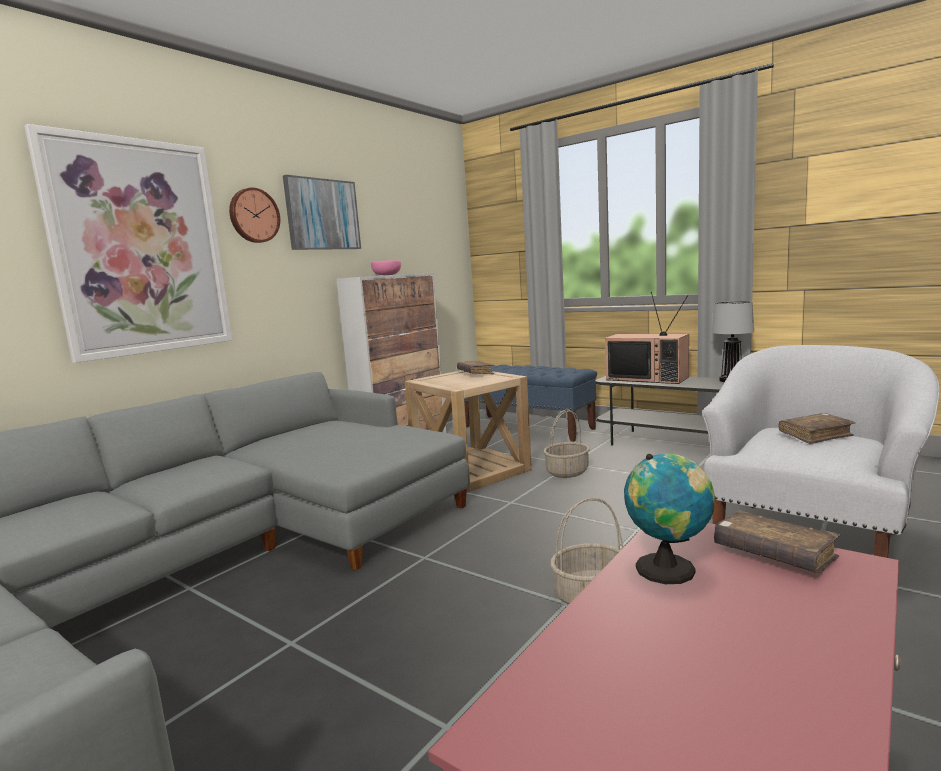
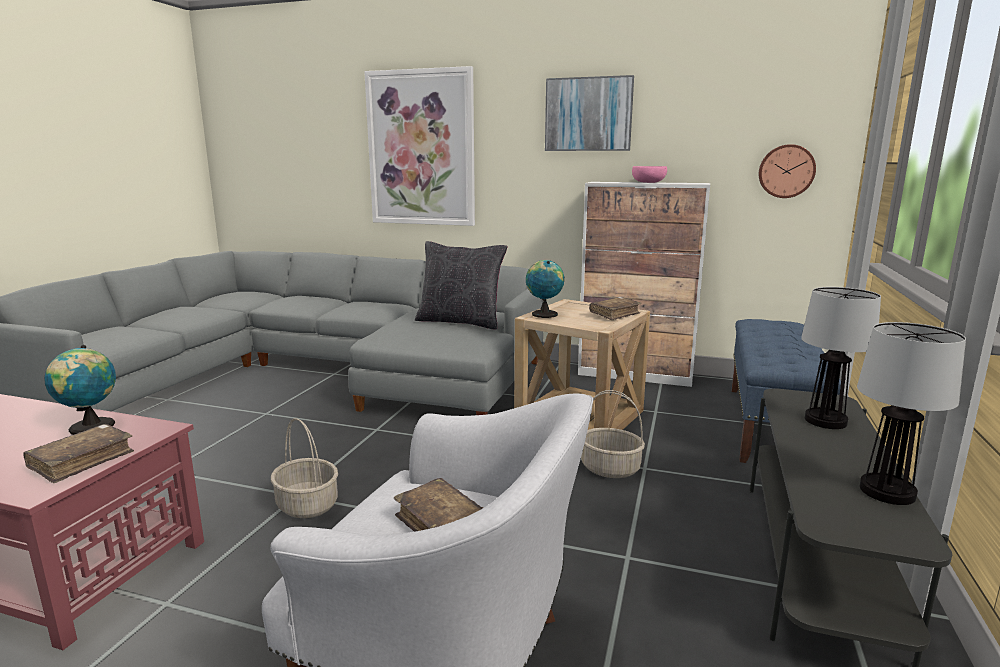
camera: 70 degrees right, 5 degrees up
wall clock [229,187,280,243] -> wall clock moved to [759,144,816,198]
television [605,292,689,384] -> table lamp [801,287,881,429]
none -> black pillow [415,241,508,330]
none -> globe [526,260,564,318]

